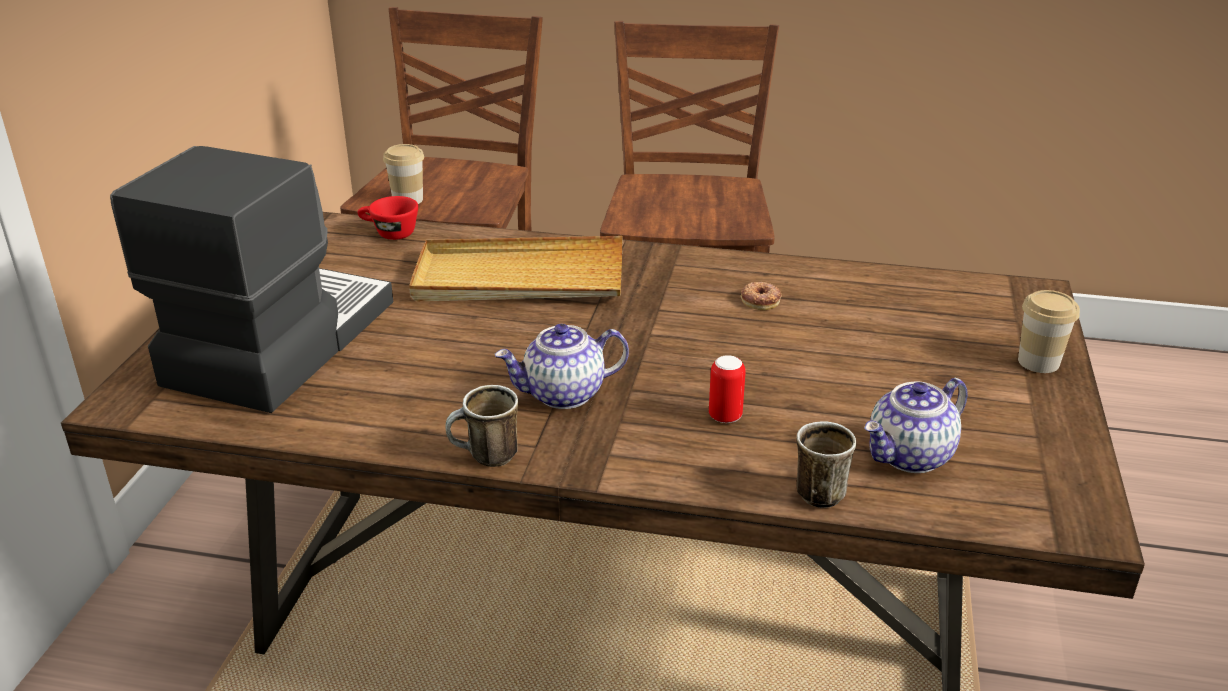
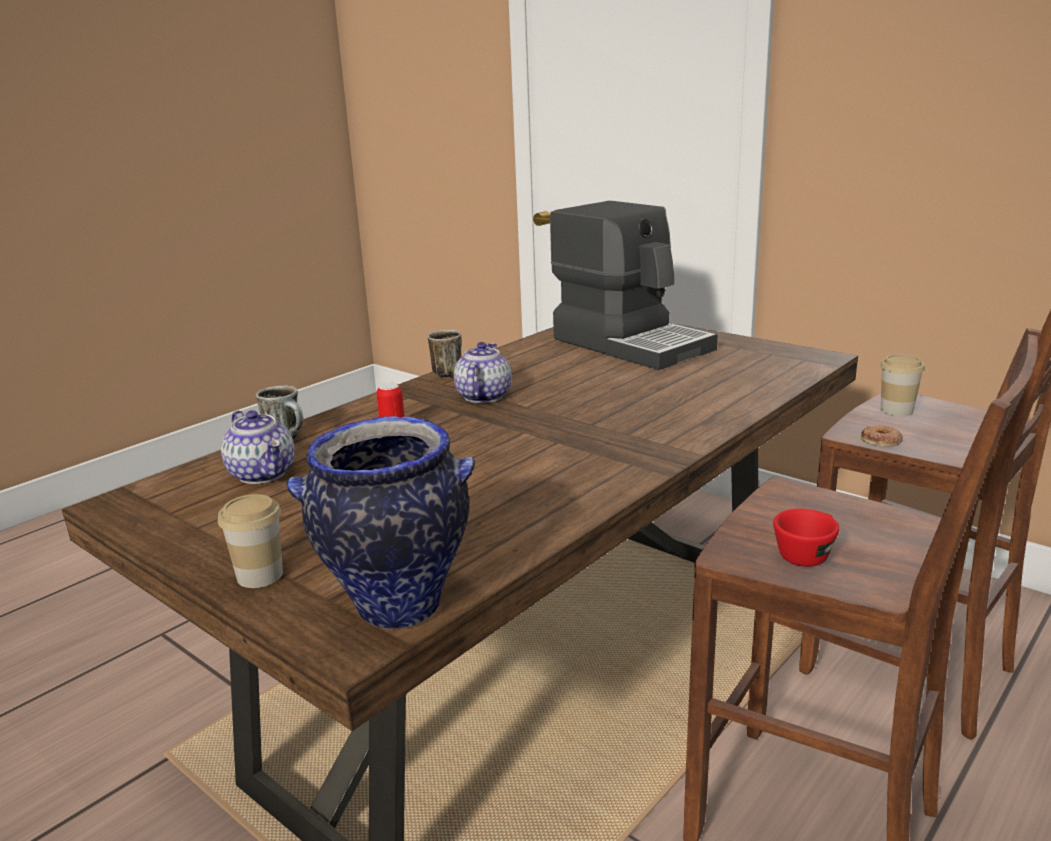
camera: 120 degrees right, 10 degrees down
red cup [357,196,418,240] -> red cup moved to [773,509,839,567]
beige tray [409,236,622,301] -> none
donut [740,282,782,310] -> donut moved to [861,425,903,447]
teapot [864,378,968,473] -> teapot turned 150 degrees clockwise [221,410,295,484]
none -> vase [286,416,475,629]

